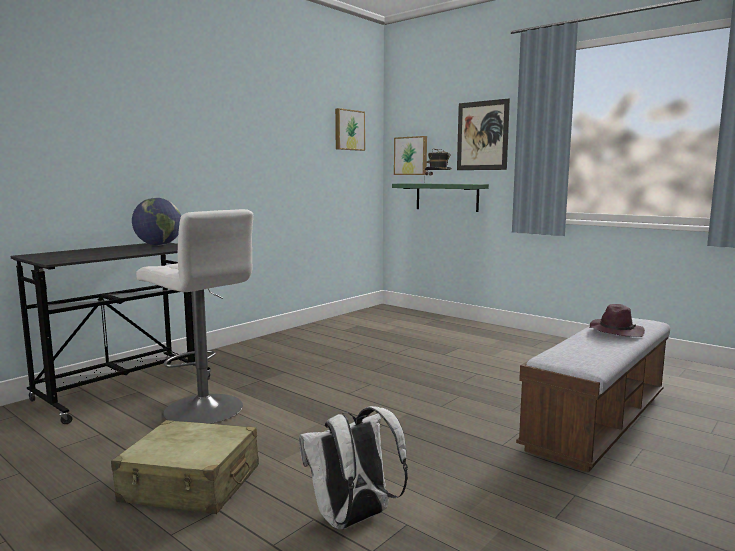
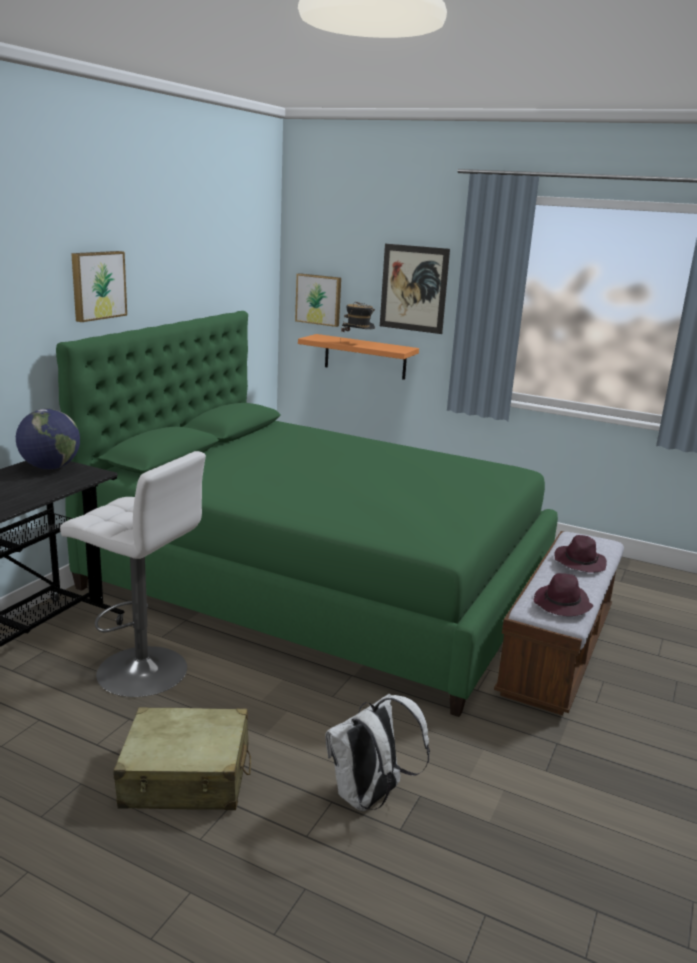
camera: 15 degrees left, 10 degrees up
picture [335,108,365,151] -> picture moved to [71,251,127,322]
green shelf [392,183,489,212] -> orange shelf [298,334,419,380]
none -> green bed [56,311,558,717]
none -> purple hat [534,573,593,616]

